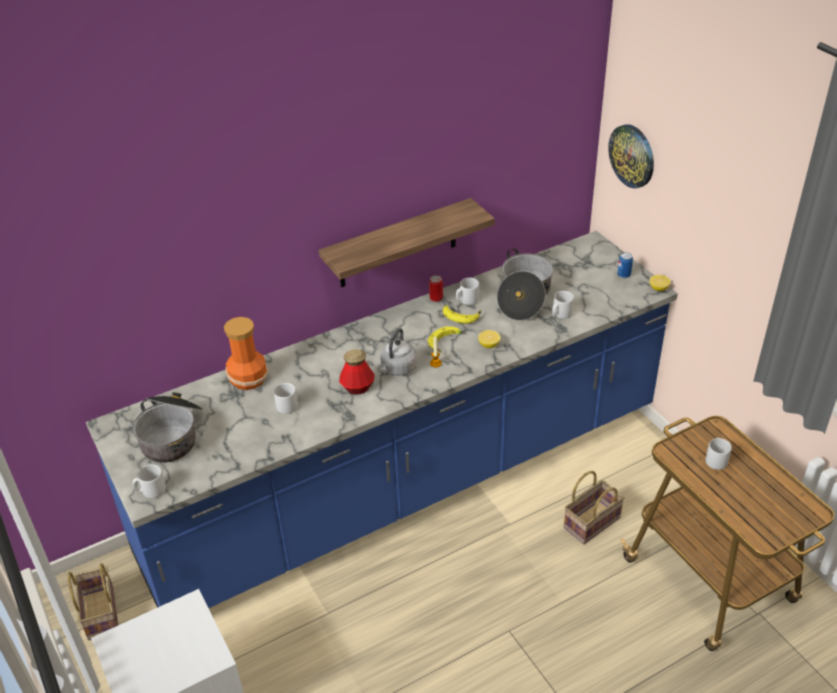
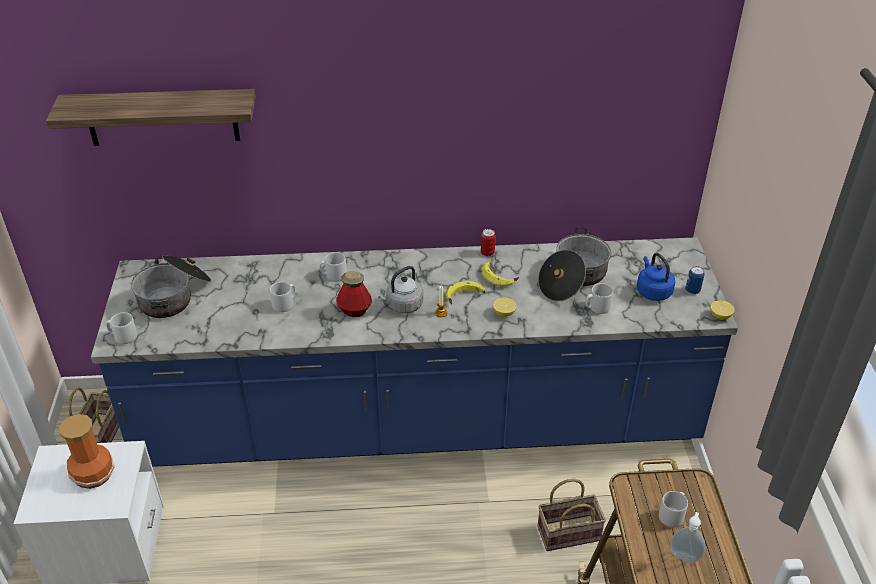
camera: 25 degrees right, 0 degrees up
vase [224,317,268,390] -> vase moved to [59,414,114,489]
shelf [319,198,495,287] -> shelf moved to [46,89,256,146]
grey mug [456,278,479,305] -> grey mug moved to [320,252,347,282]
wall clock [608,124,654,189] -> none
none -> blue kettle [637,253,675,301]
none -> soap dispenser [670,512,706,562]

